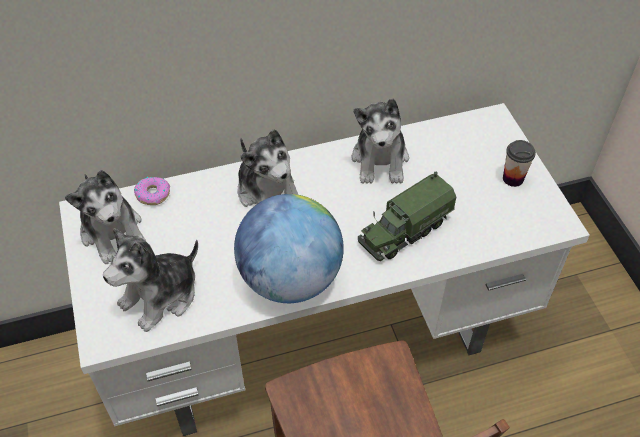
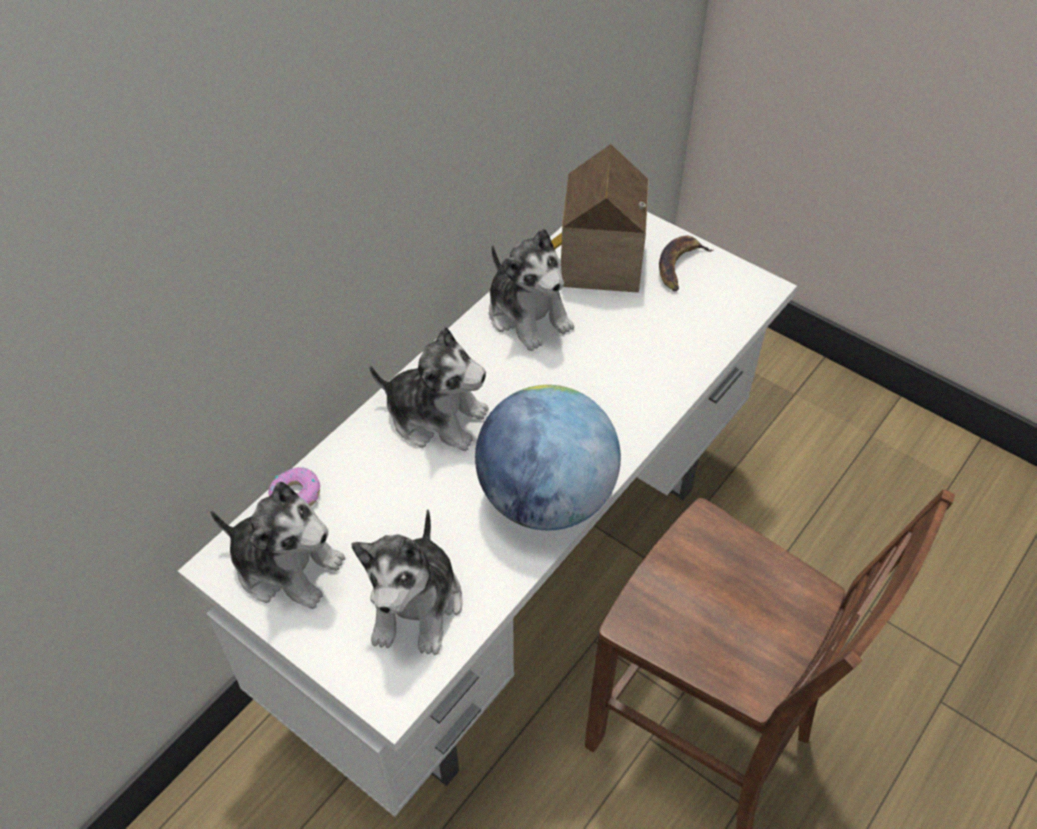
camera: 35 degrees left, 0 degrees up
toy truck [358,172,456,261] -> none
cup [503,140,536,187] -> banana [659,236,713,291]
none -> toy house [551,144,649,293]

